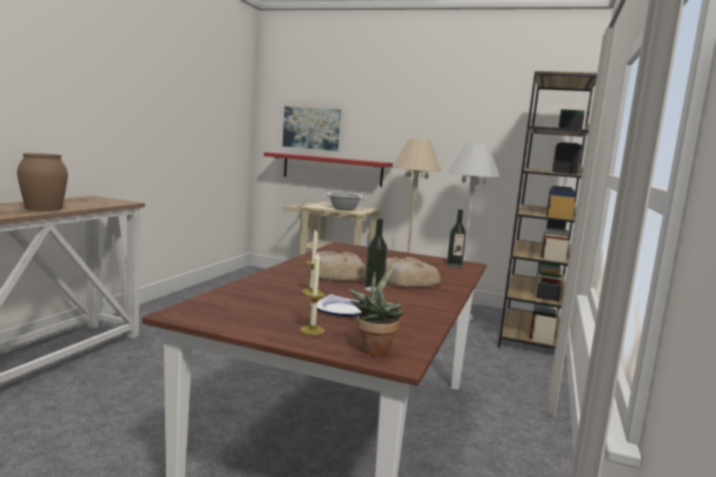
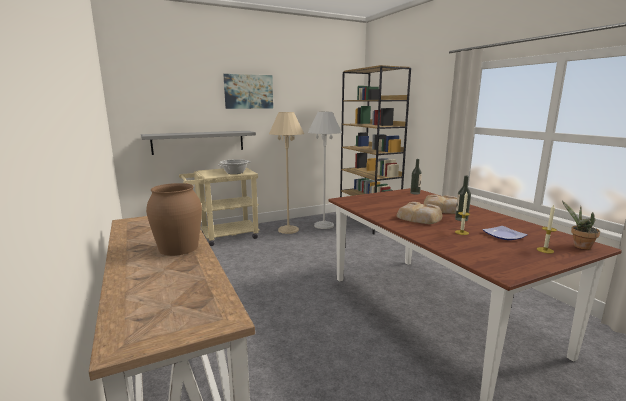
camera: 45 degrees left, 5 degrees up
red shelf [264,152,393,187] -> grey shelf [141,131,256,155]
picture [283,106,341,151] -> picture moved to [223,74,273,109]

